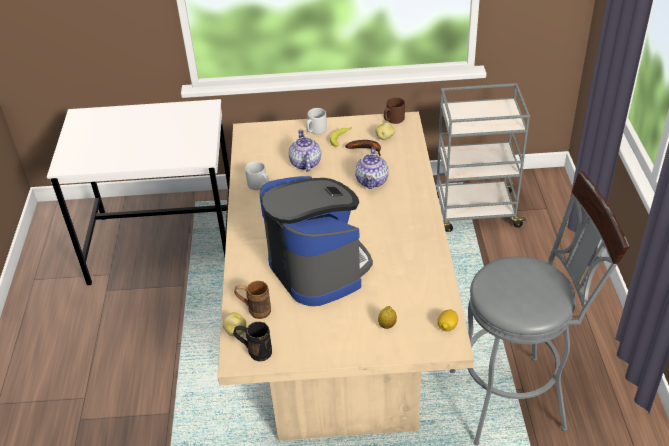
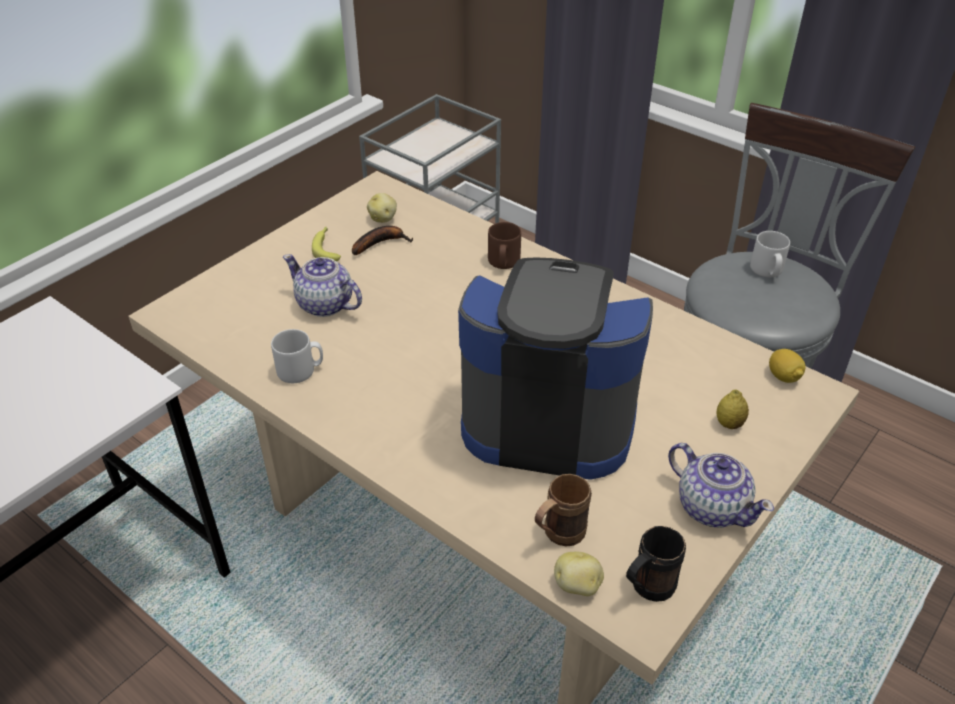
camera: 50 degrees left, 0 degrees up
grey mug [306,108,327,134] -> grey mug moved to [750,231,790,277]
teapot [355,147,389,189] -> teapot moved to [668,443,774,528]
brown mug [384,97,405,124] -> brown mug moved to [488,222,521,269]

